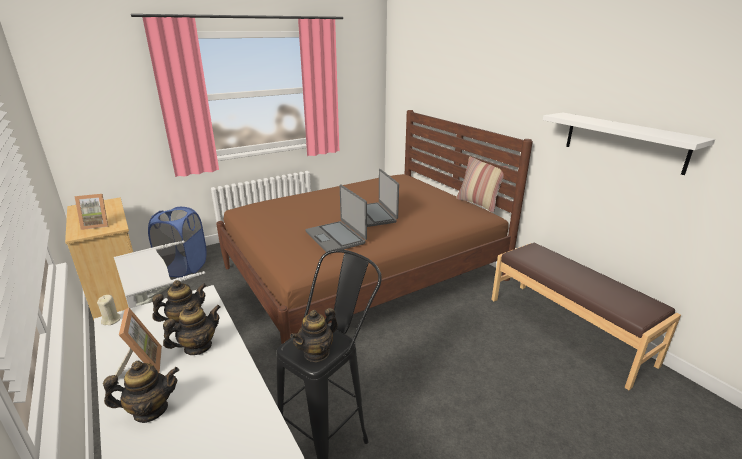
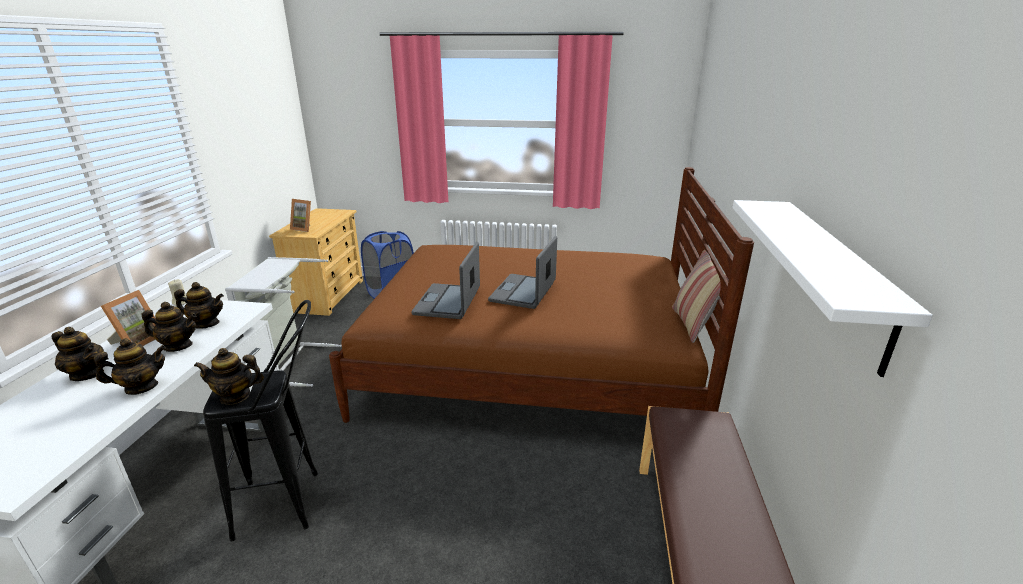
camera: 40 degrees right, 0 degrees up
none -> teapot [94,338,166,395]

